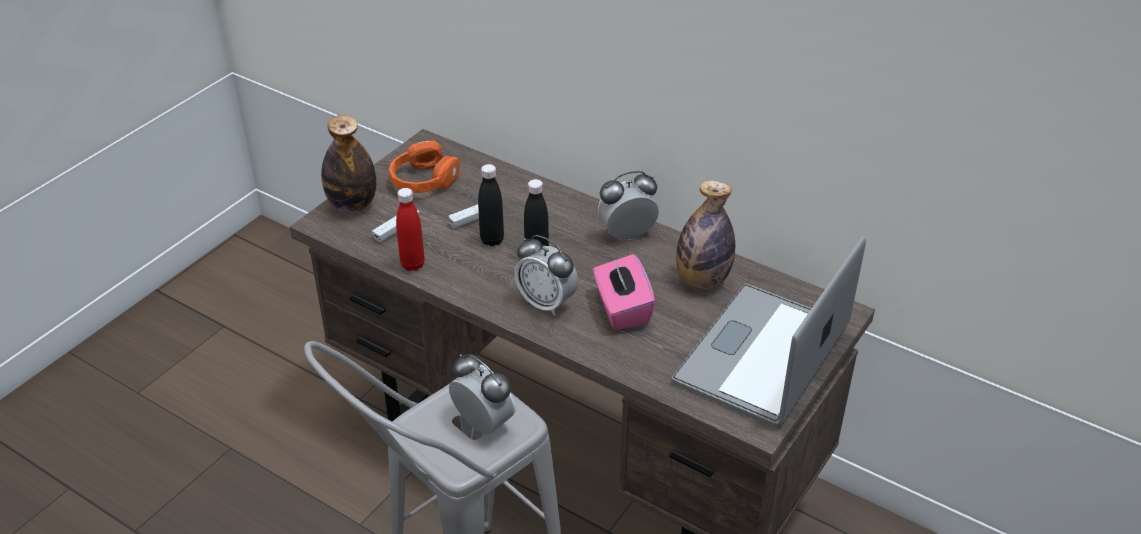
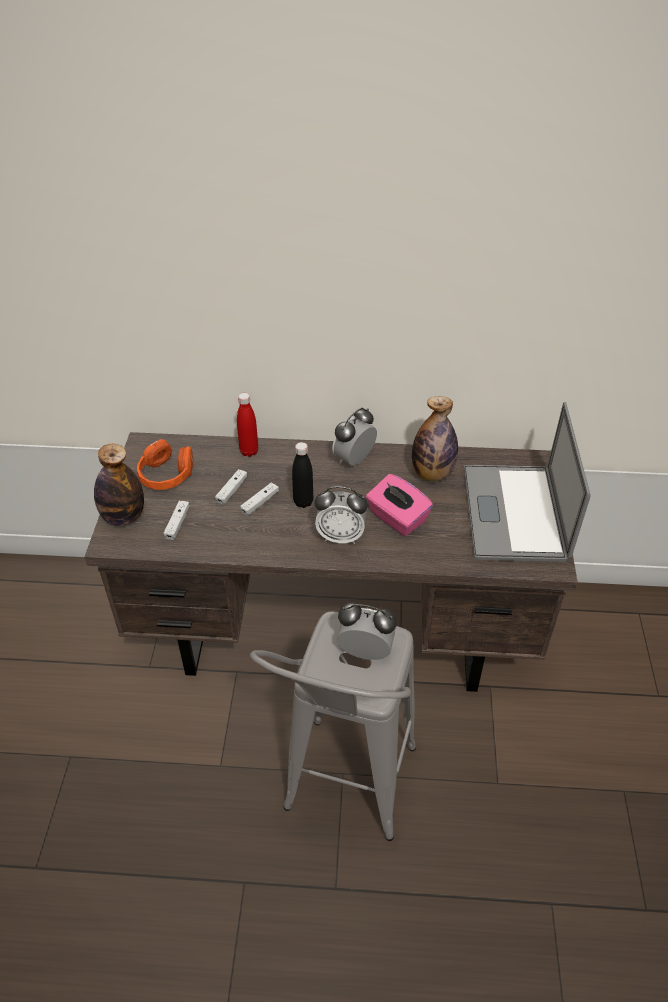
camera: 30 degrees left, 5 degrees up
red bottle [396,188,425,271] -> red bottle moved to [237,393,258,457]
black bottle [478,164,504,246] -> white game controller [240,482,279,516]

